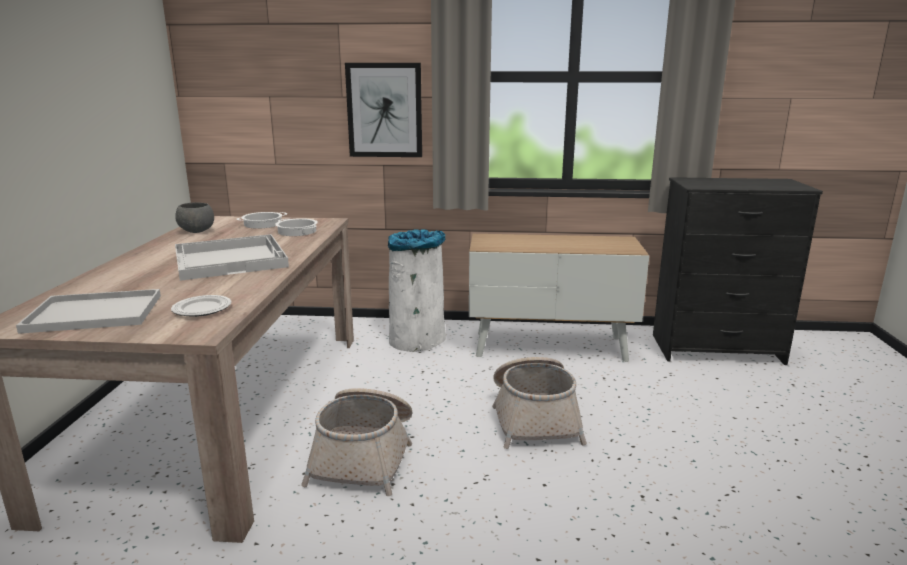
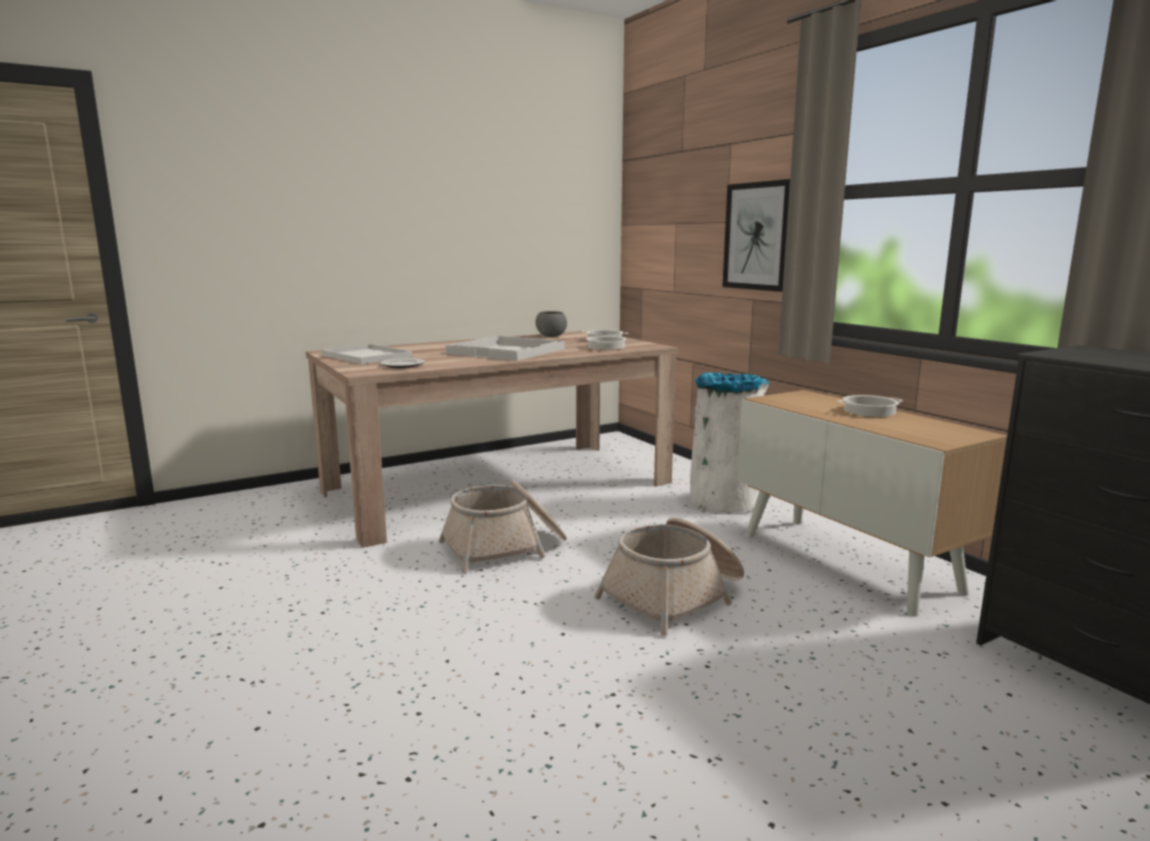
camera: 55 degrees right, 5 degrees down
none -> cooking pot [837,395,903,417]

